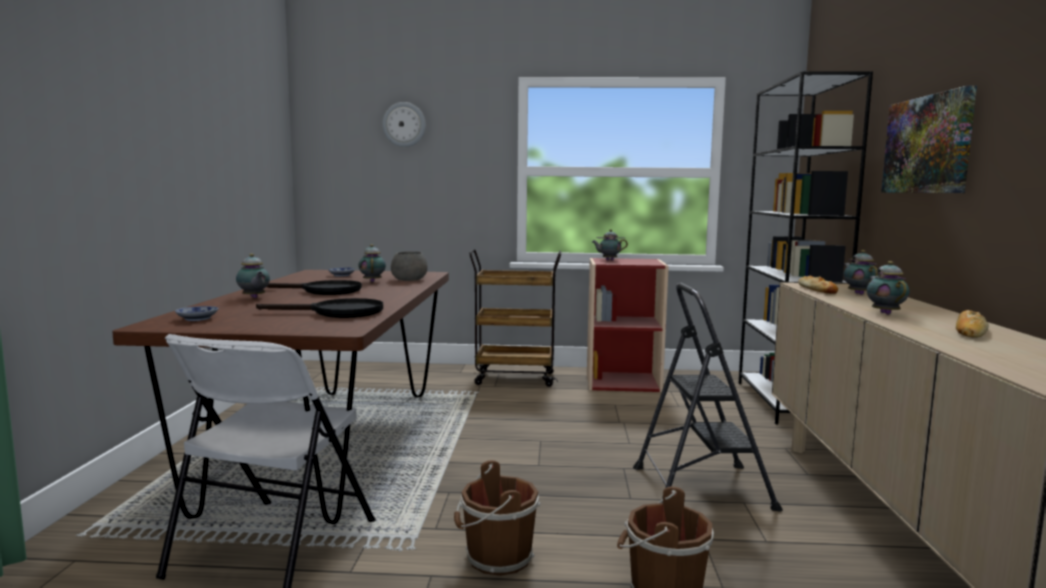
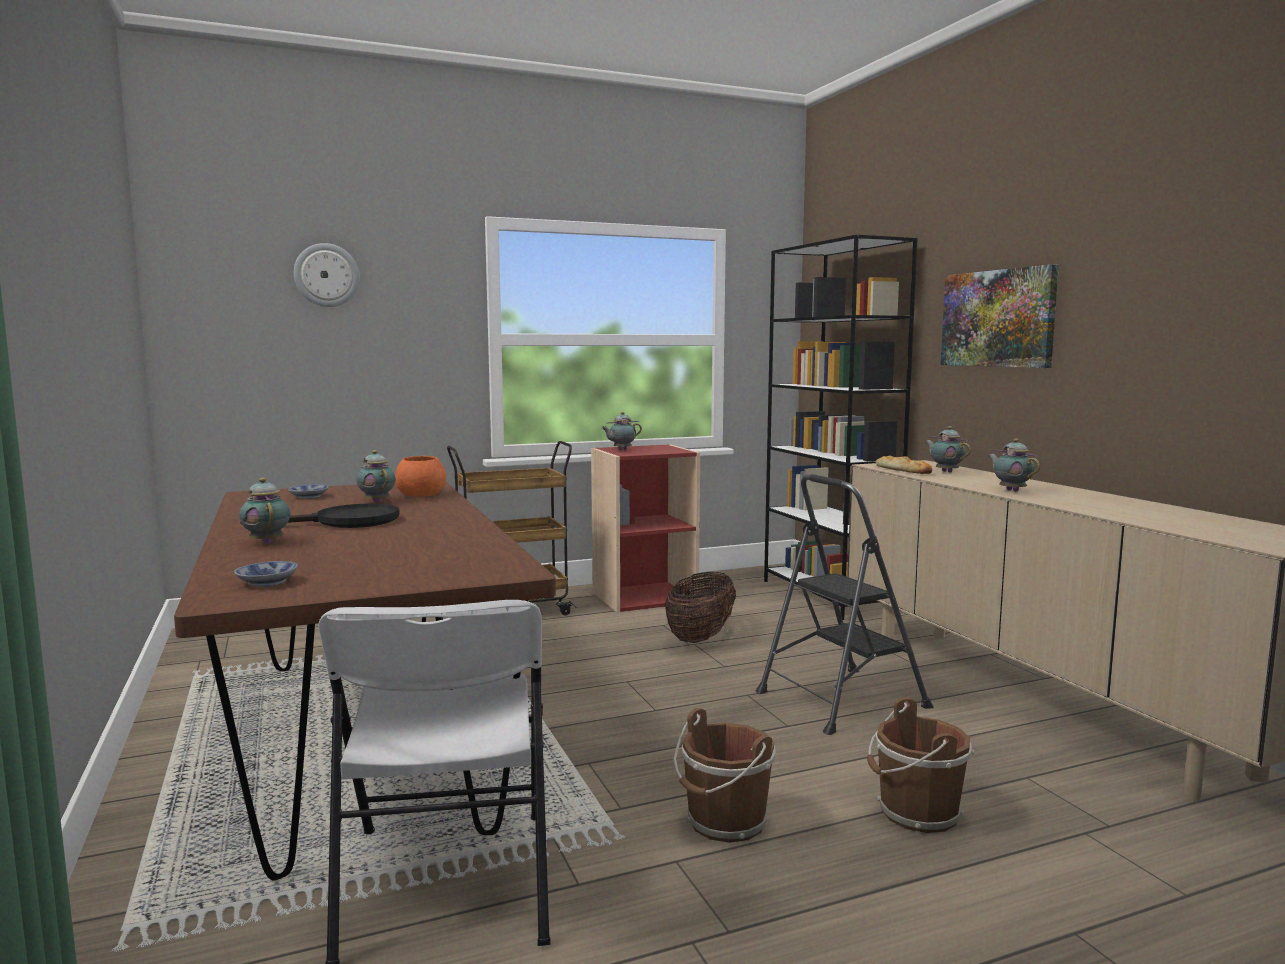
camera: 25 degrees left, 0 degrees up
teapot [236,254,270,298] -> teapot turned 150 degrees counterclockwise [239,478,290,544]
black frying pan [256,298,383,318] -> none
grey bowl [391,251,428,281] -> orange bowl [395,456,446,497]
bread [956,310,989,338] -> none
none -> basket [664,572,736,643]

